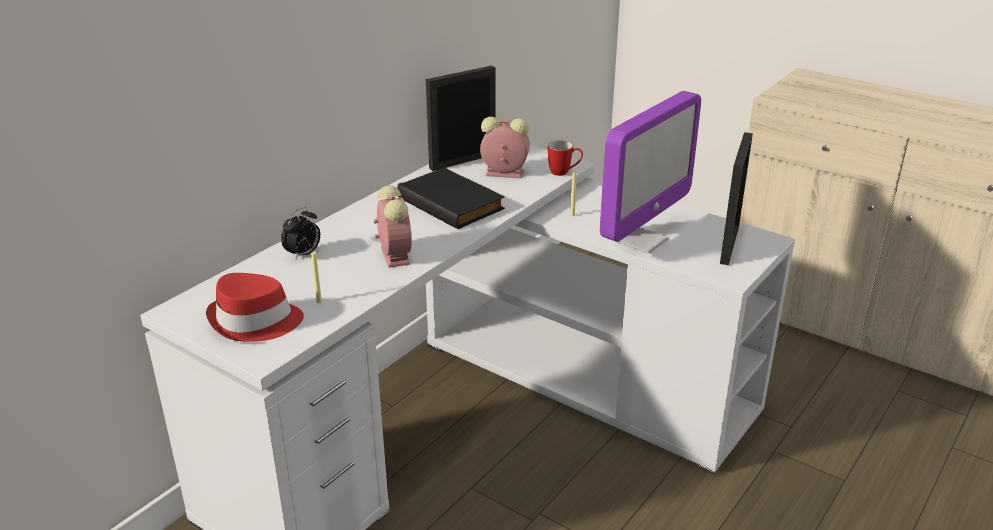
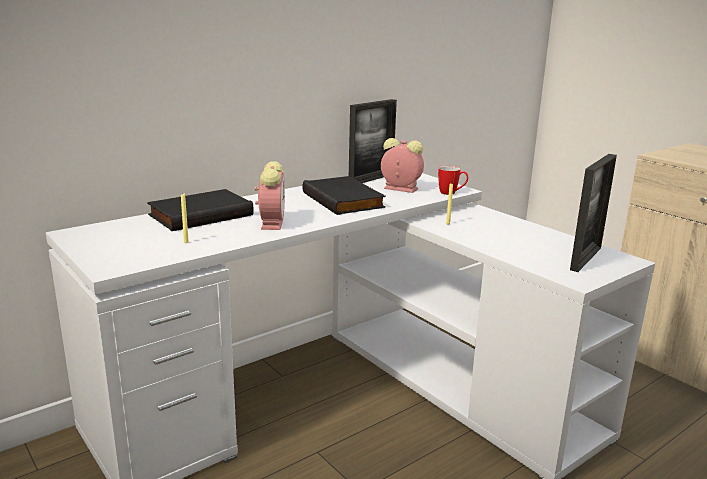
camera: 15 degrees right, 10 degrees down
red hat [206,273,304,342] -> none
alarm clock [281,207,320,261] -> black book [147,189,254,231]
picture frame [426,65,496,171] -> picture frame turned 150 degrees clockwise [349,99,397,183]
monitor [600,91,701,253] -> none

